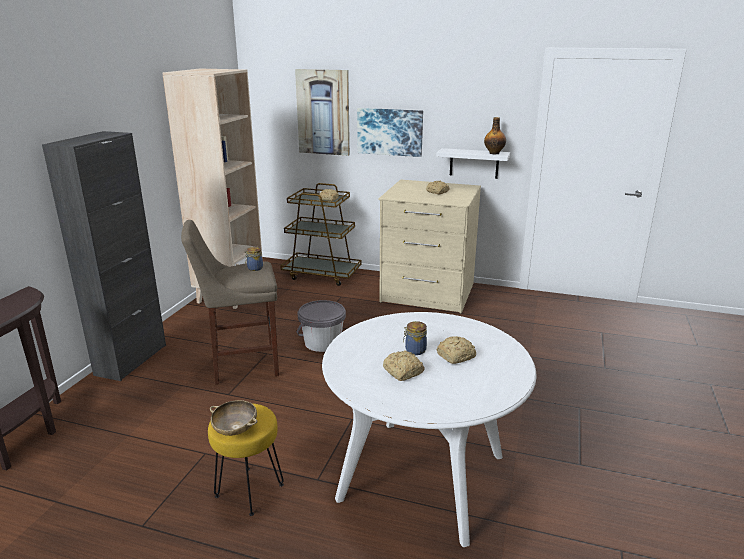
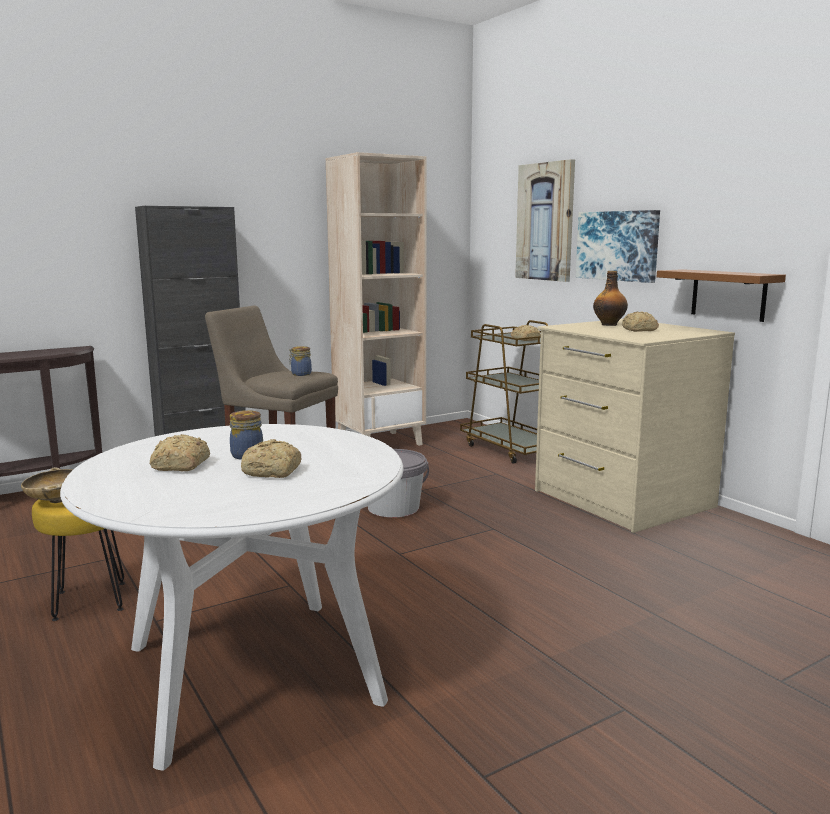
camera: 40 degrees right, 10 degrees down
white shelf [436,148,510,179] -> brown shelf [657,269,786,322]
bottle [484,117,506,154] -> bottle moved to [593,271,628,326]

